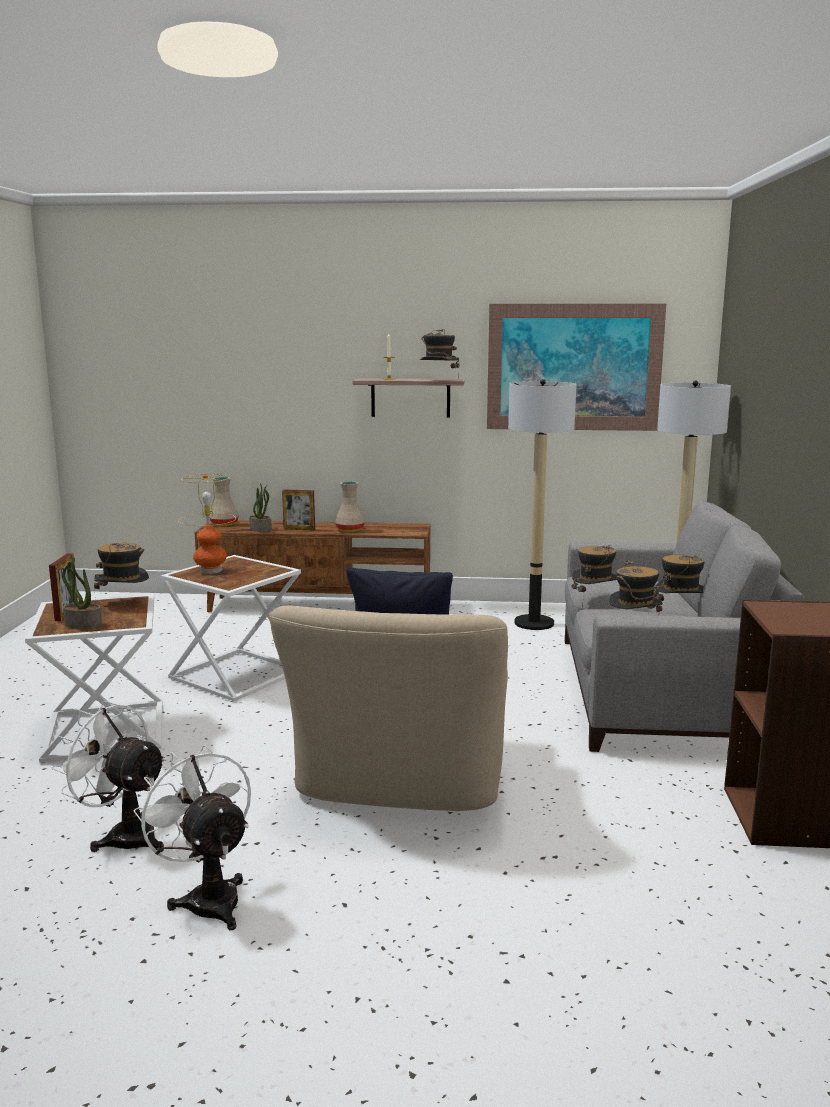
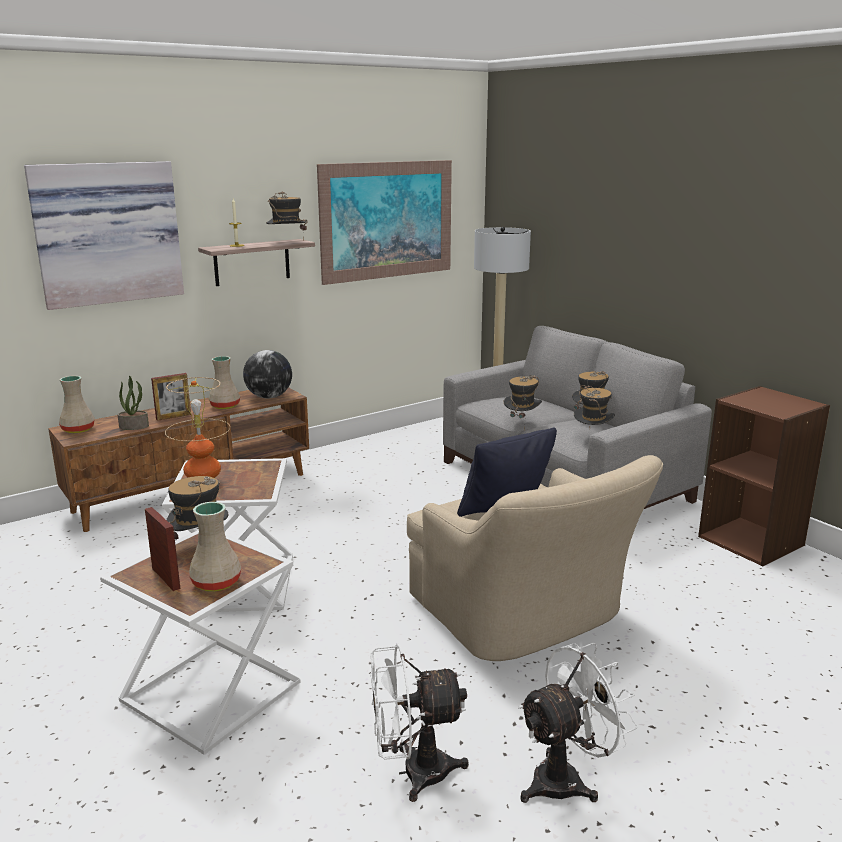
camera: 40 degrees left, 5 degrees up
potted plant [62,557,102,629] -> beige vase [189,502,241,592]
white fan [134,745,251,930] -> white fan turned 135 degrees clockwise [518,642,638,803]
floor lamp [508,379,576,630] -> none
none -> picture [24,161,184,310]
none -> globe [243,350,292,398]

